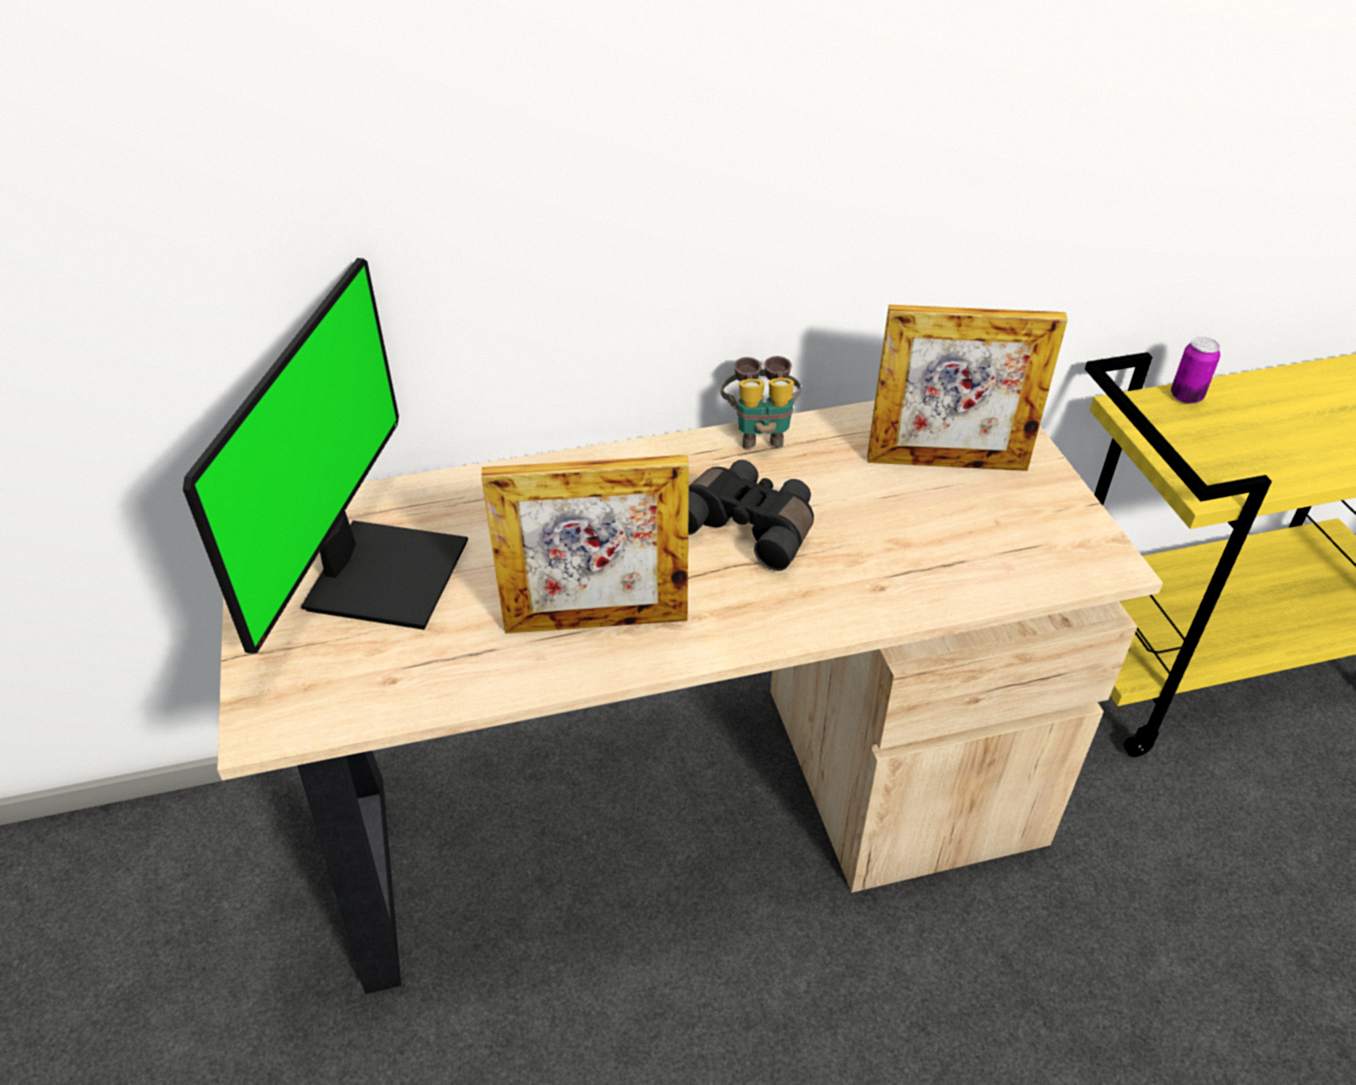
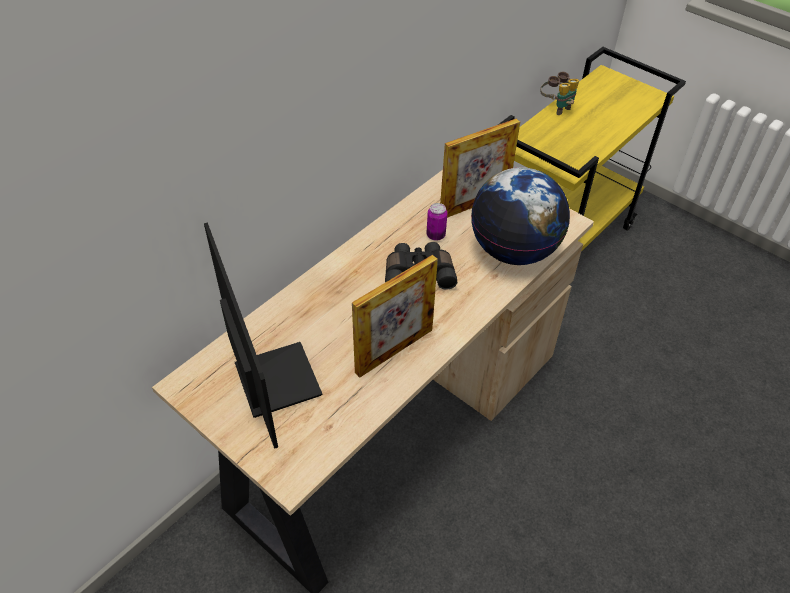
camera: 35 degrees left, 5 degrees up
binoculars [721,356,801,449] -> binoculars moved to [540,72,579,115]
can [1171,337,1220,404] -> can moved to [426,203,447,241]
none -> globe [471,167,570,265]

